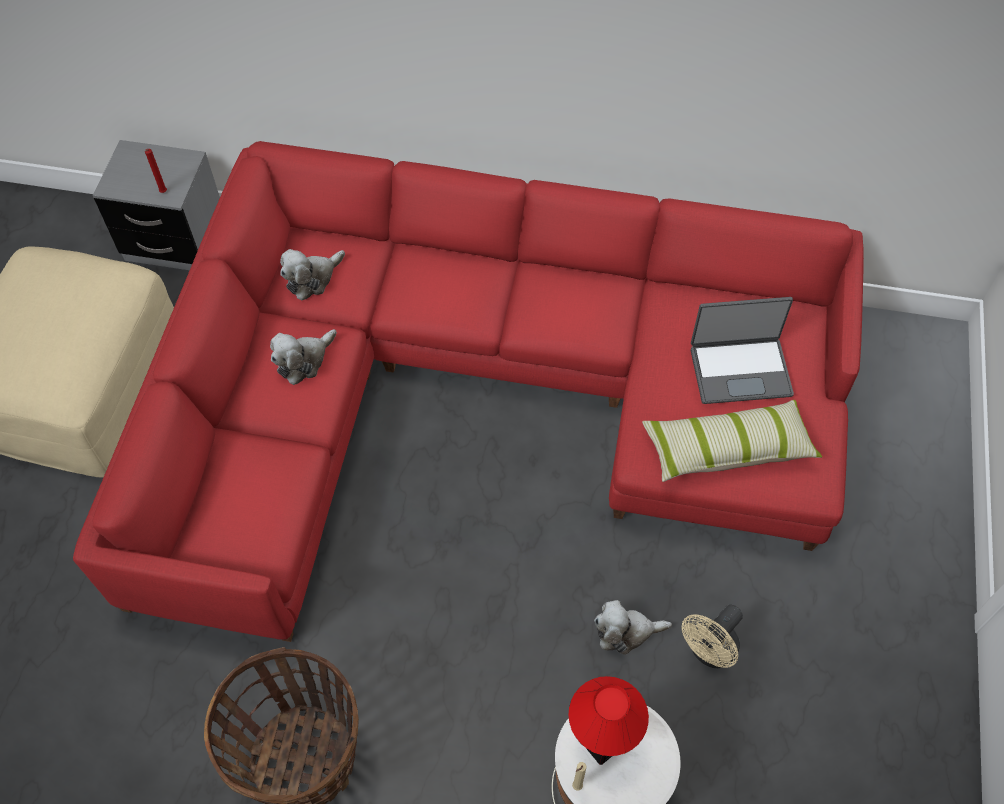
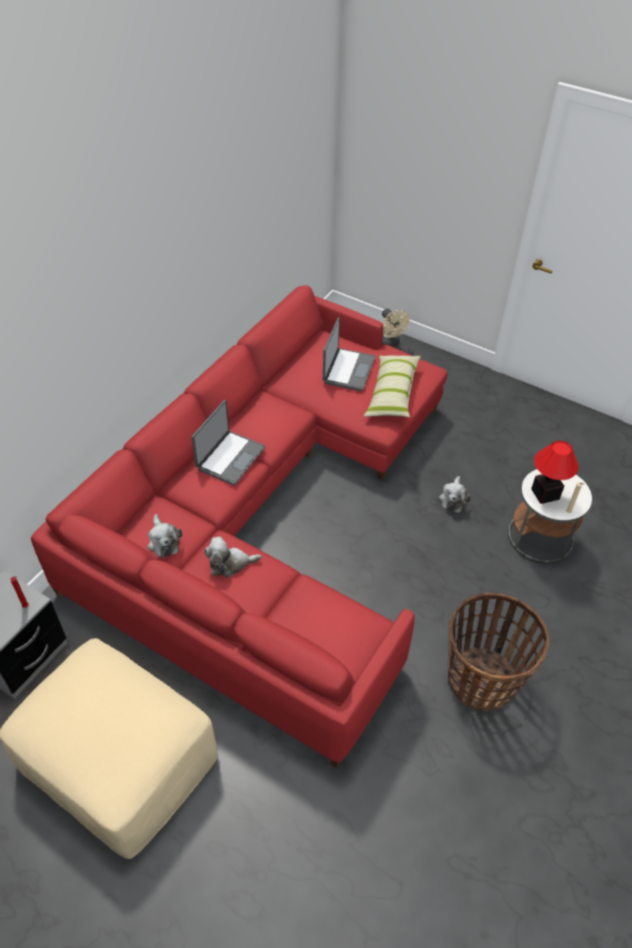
camera: 70 degrees left, 10 degrees down
plush toy [270,329,337,385] -> plush toy turned 105 degrees clockwise [204,537,262,578]
beige fan [681,604,743,668] -> beige fan moved to [382,309,410,347]
none -> laptop [192,400,265,485]

